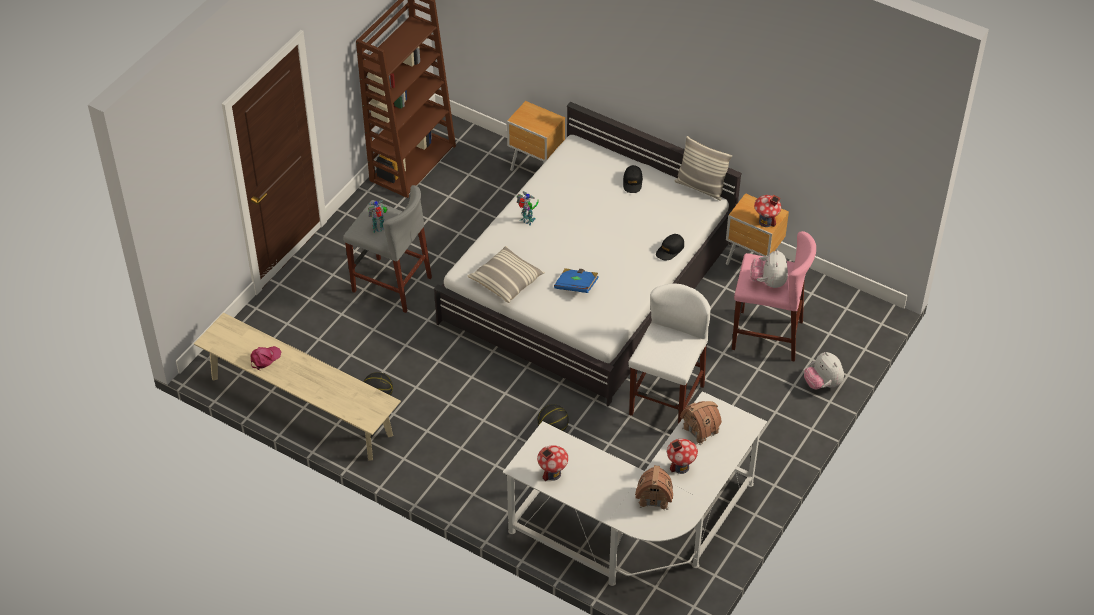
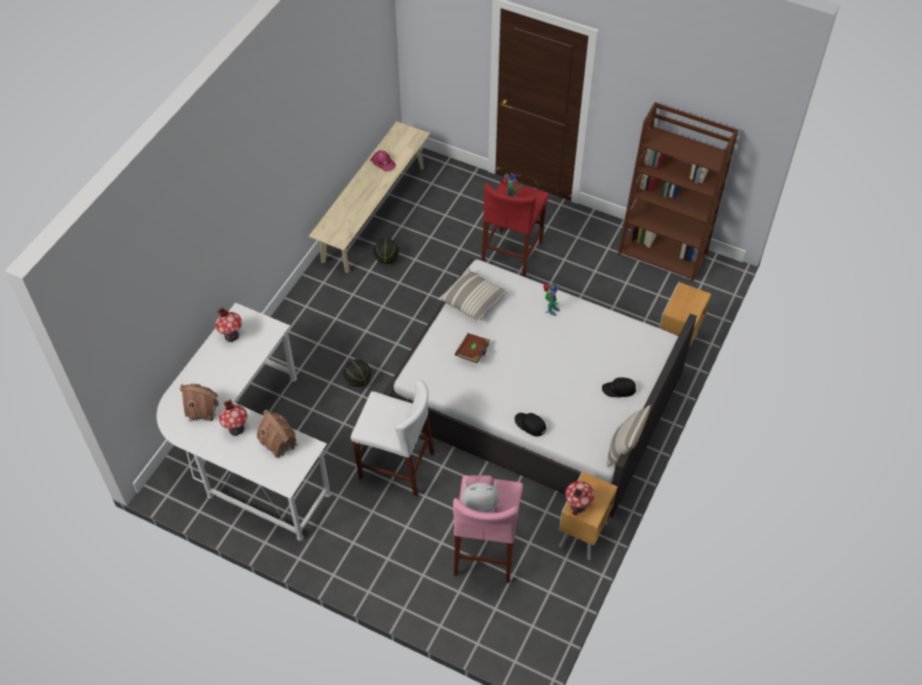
camera: 85 degrees right, 5 degrees up
grey stool [343,185,432,313] -> red stool [481,180,549,277]
blue book [554,268,599,293] -> brown book [455,333,490,363]
plush toy [804,352,844,389] -> none

